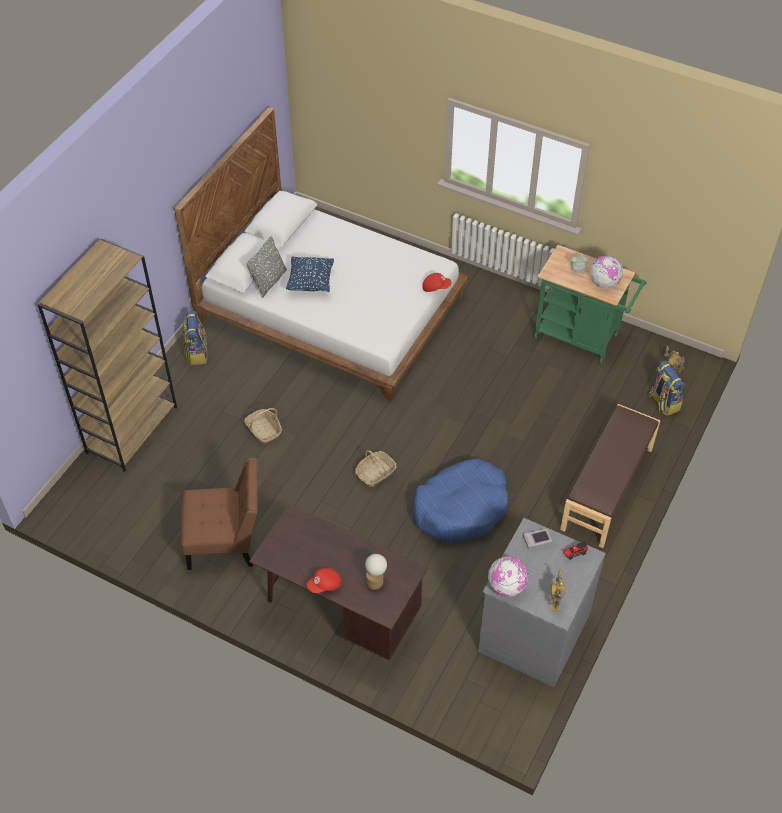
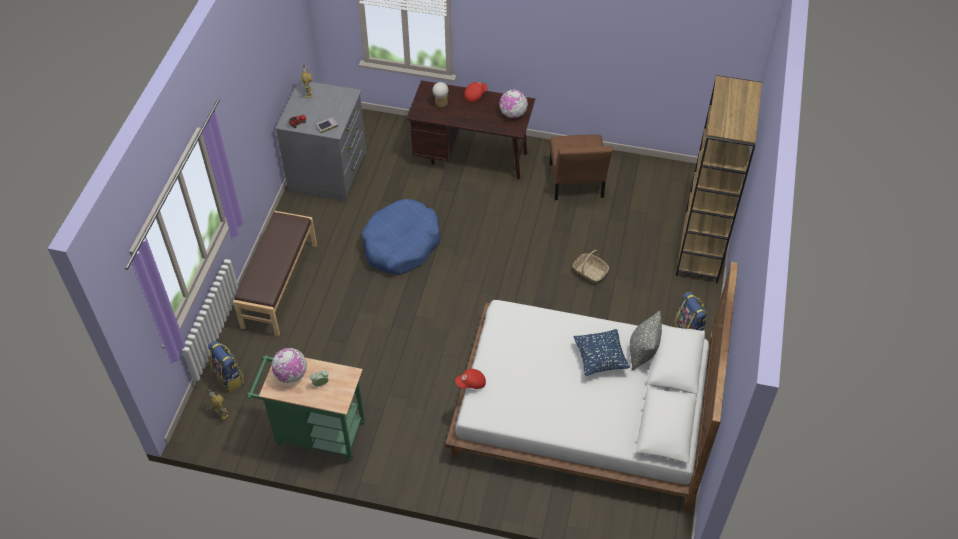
camera: 165 degrees right, 0 degrees up
brown chair [181,458,257,570] -> brown chair turned 75 degrees counterclockwise [549,135,613,200]
basket [355,450,397,487] -> none
globe [488,556,528,597] -> globe moved to [499,90,528,118]

